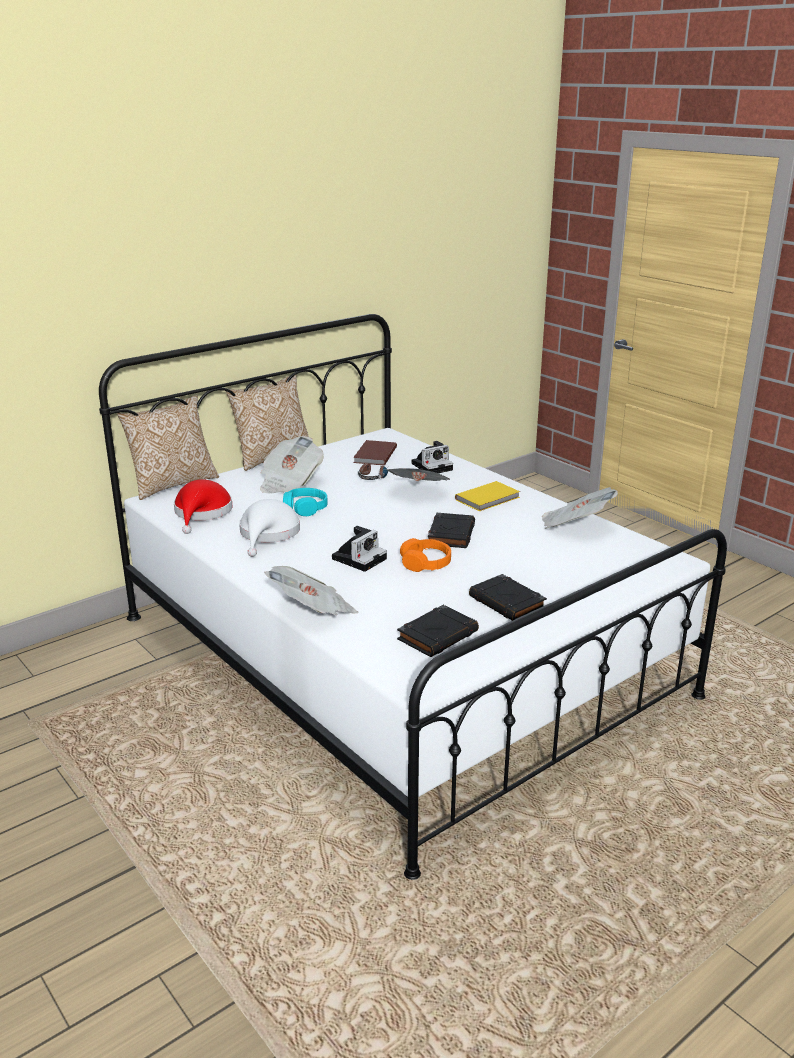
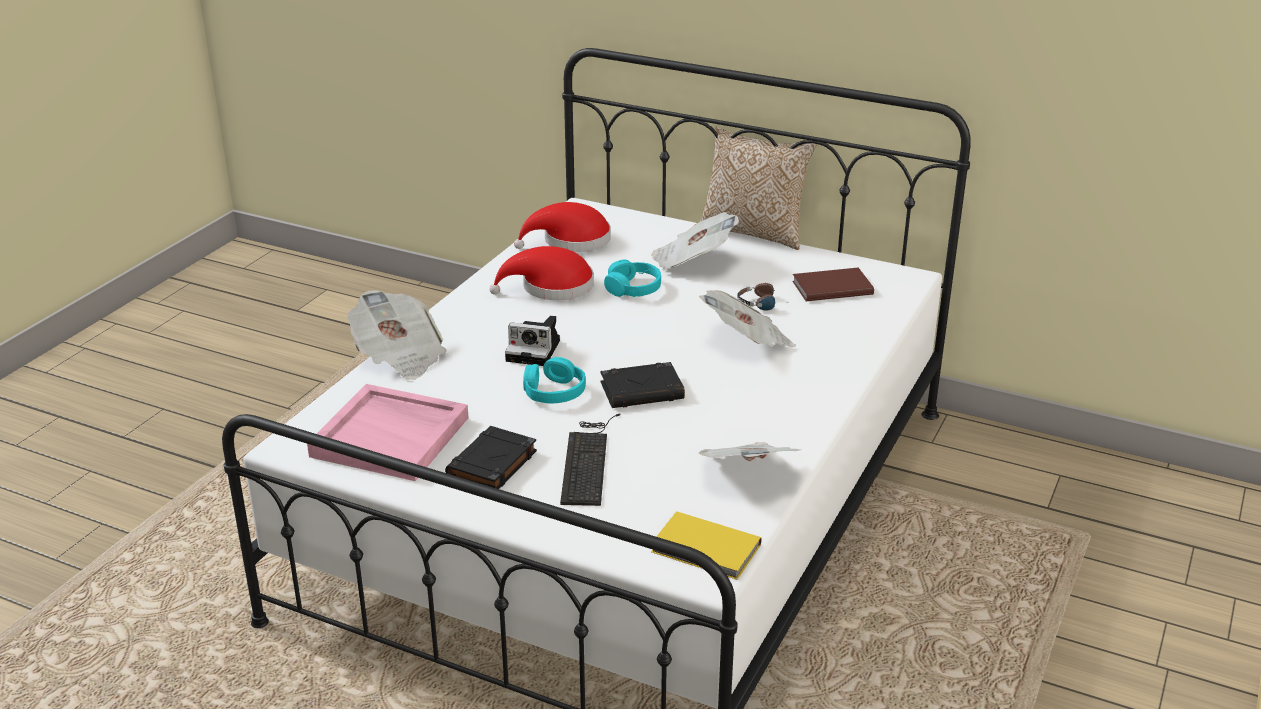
camera: 65 degrees right, 5 degrees up
pillow [117,395,219,500] -> none
white hat [239,499,300,557] -> red hat [490,246,594,300]
black book [397,605,479,657] -> pink tray [307,384,468,481]
orange headphones [400,538,451,572] -> turquoise headphones [523,357,586,403]
camera [412,441,453,473] -> none
yellow book [455,481,520,511] -> yellow book moved to [651,511,762,580]
none -> keyboard [560,414,621,506]

